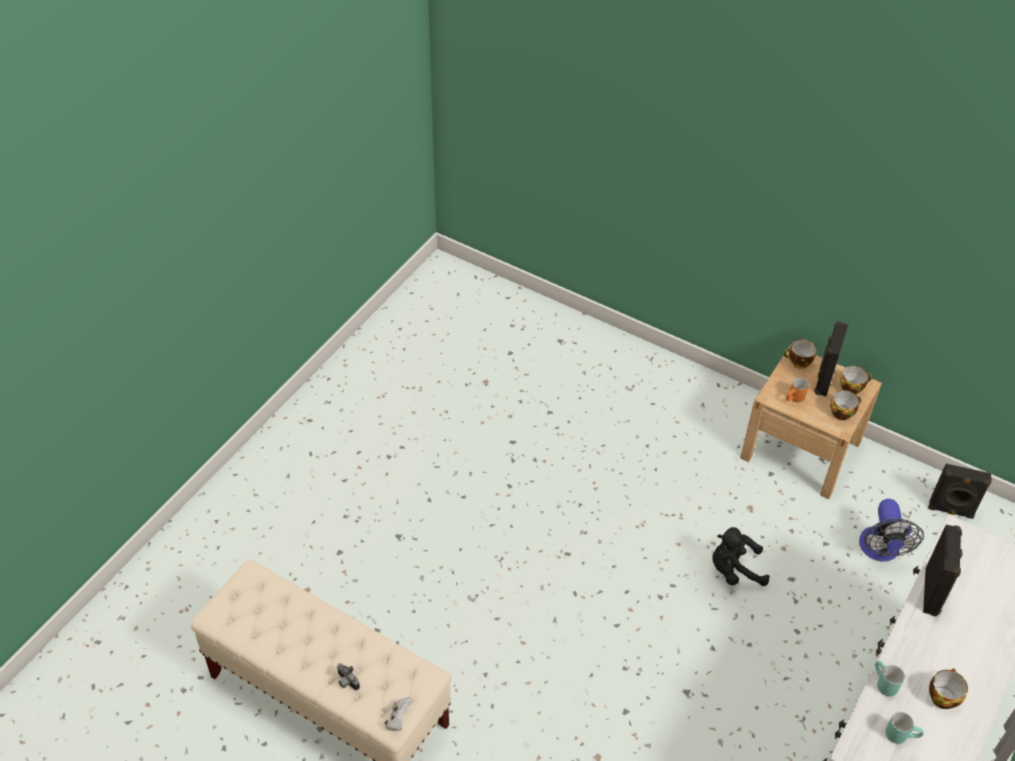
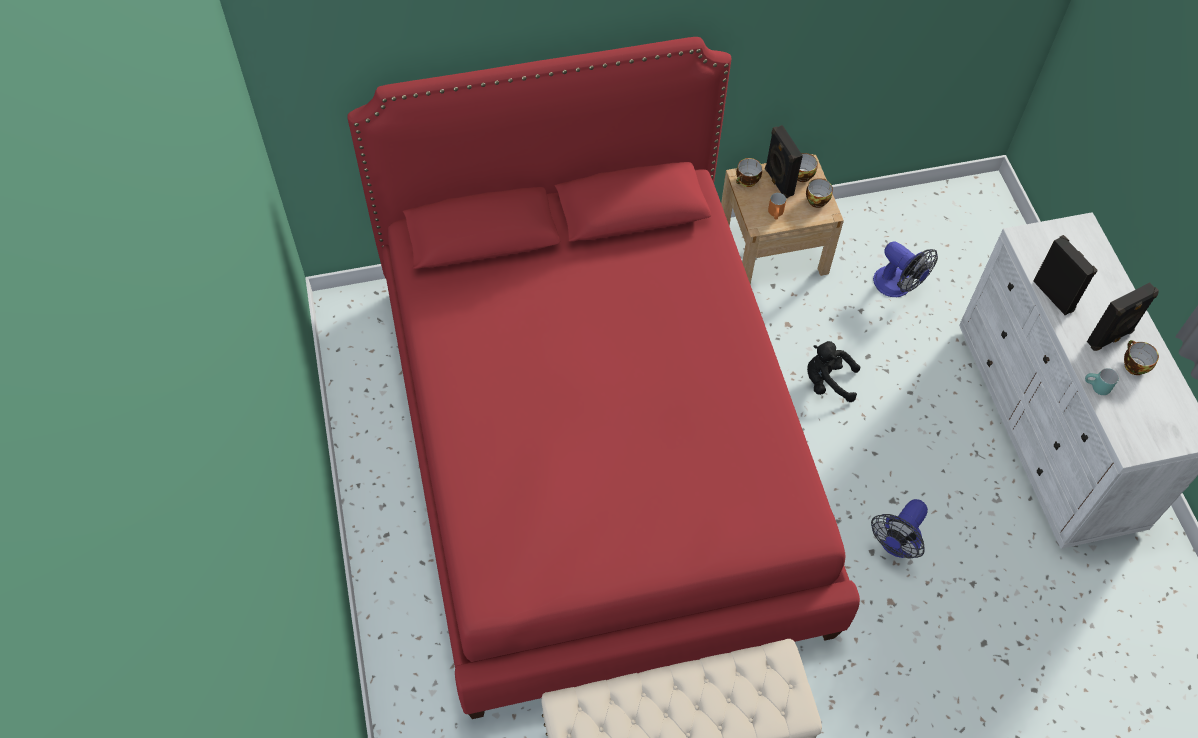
camera: 45 degrees left, 10 degrees up
camera [337,663,360,690] -> none
white game controller [384,697,412,731] -> none
black plush toy [713,527,770,586] -> black plush toy turned 60 degrees clockwise [807,341,860,402]
turquoise mug [885,712,924,744] -> none
black speaker [928,464,992,519] -> black speaker moved to [1087,282,1159,351]
none -> red bed [347,37,860,719]
none -> fan [871,499,928,559]

